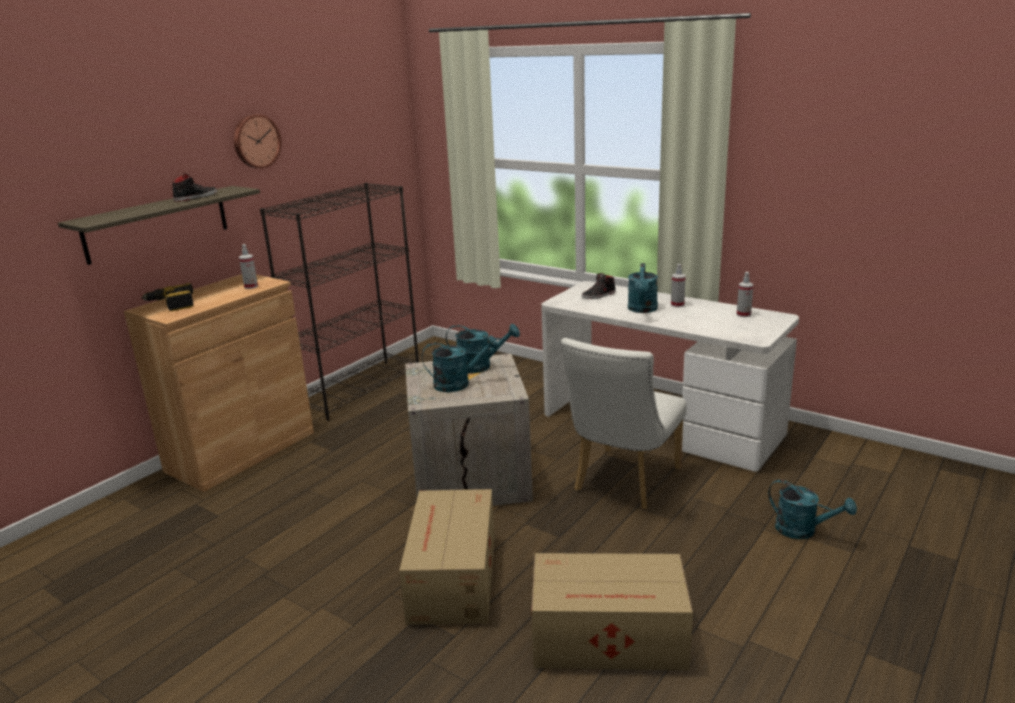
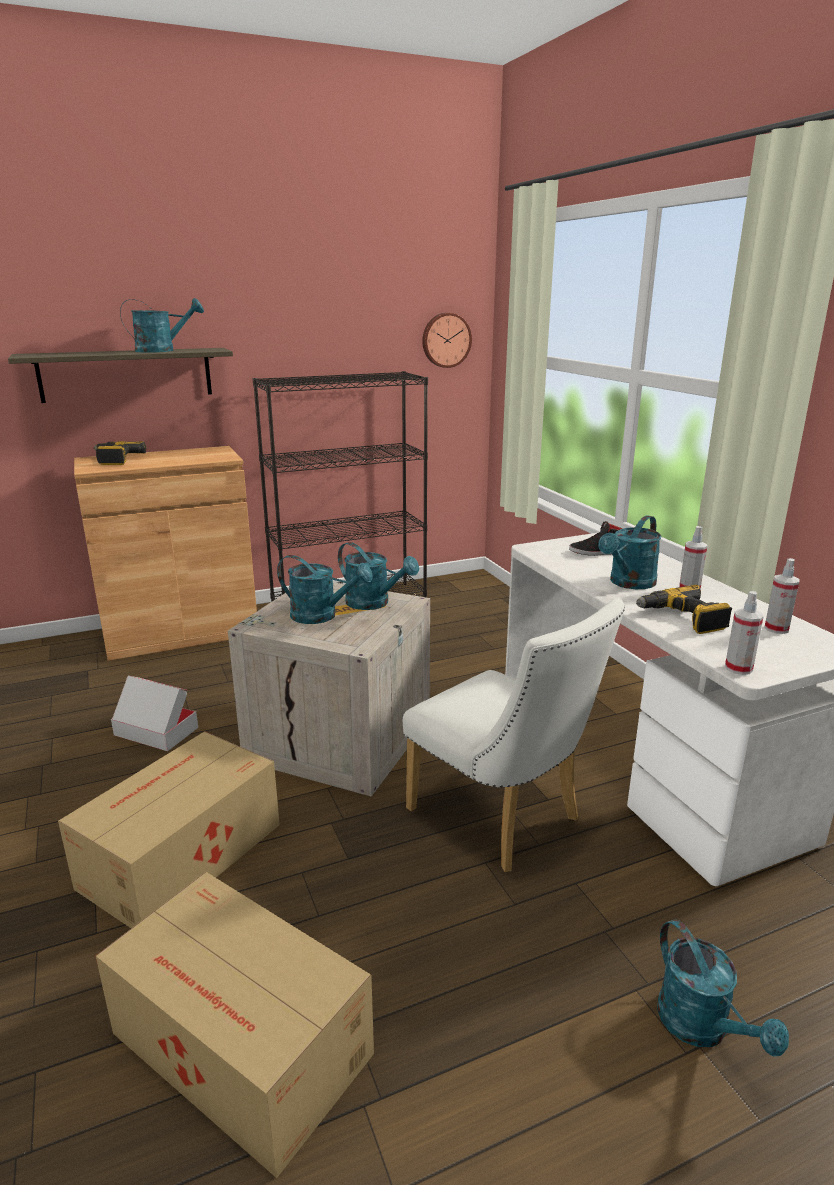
camera: 30 degrees right, 0 degrees up
black shoe [172,173,217,202] -> turquoise watering can [120,298,204,353]
wall clock [234,114,281,168] -> wall clock moved to [422,313,472,368]
spray bottle [239,244,258,289] -> spray bottle moved to [725,591,764,675]
white chair [561,338,687,509] -> white chair turned 105 degrees counterclockwise [403,599,625,872]
none -> cardboard box [111,676,198,751]
none -> power drill [636,585,732,634]

